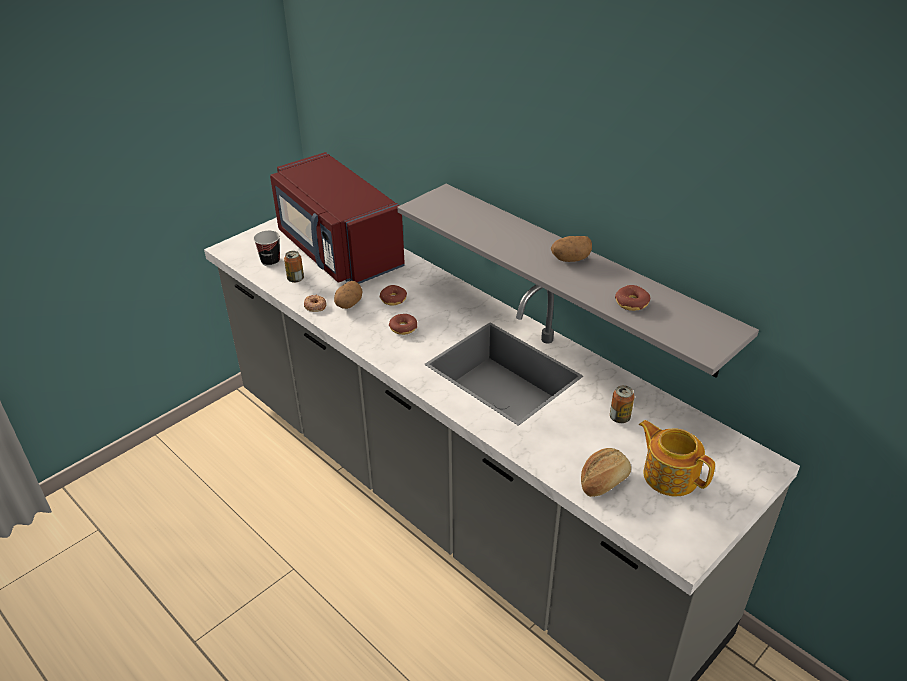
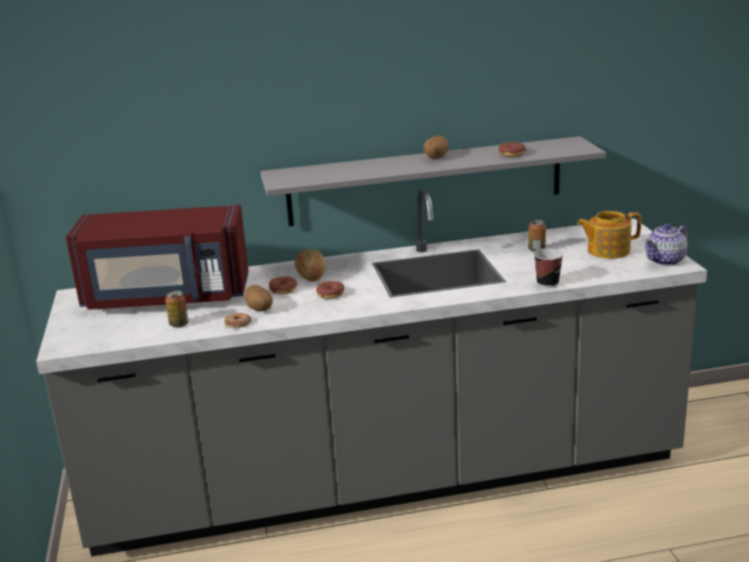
camera: 55 degrees left, 15 degrees down
cup [253,230,280,267] -> cup moved to [534,248,563,288]
bread [581,448,631,497] -> bread moved to [294,249,326,282]
none -> teapot [644,223,689,266]

